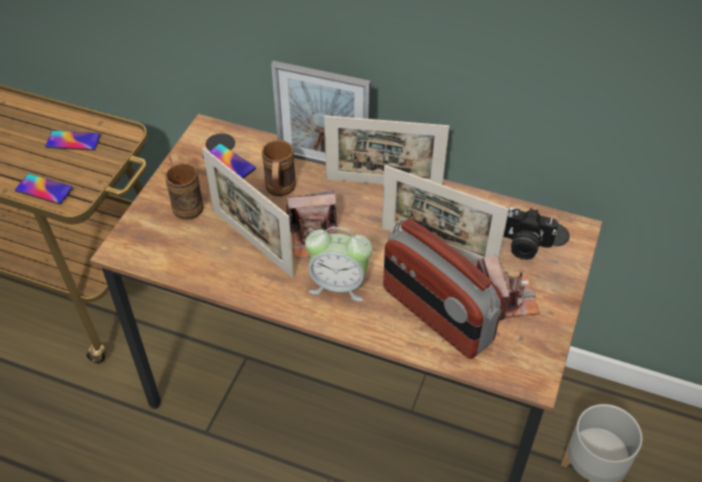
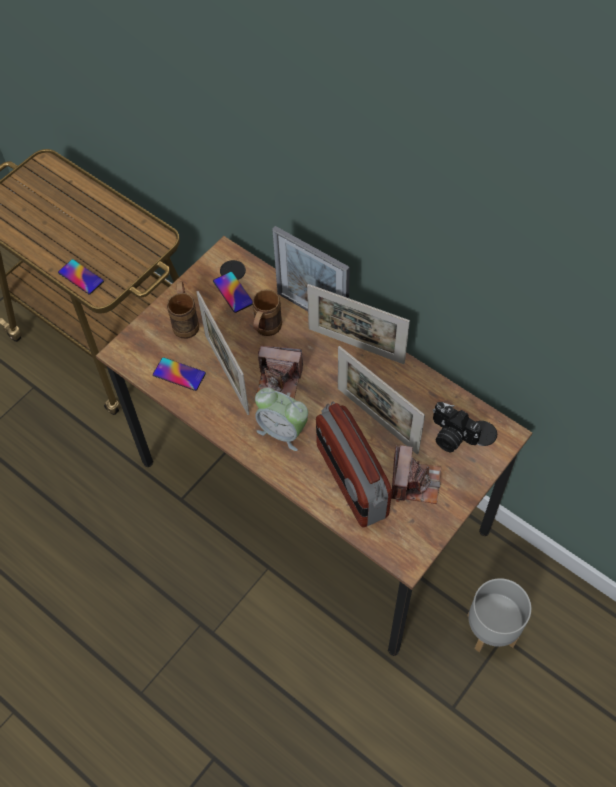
camera: 20 degrees right, 10 degrees up
phone [45,131,101,150] -> phone moved to [153,357,206,391]

